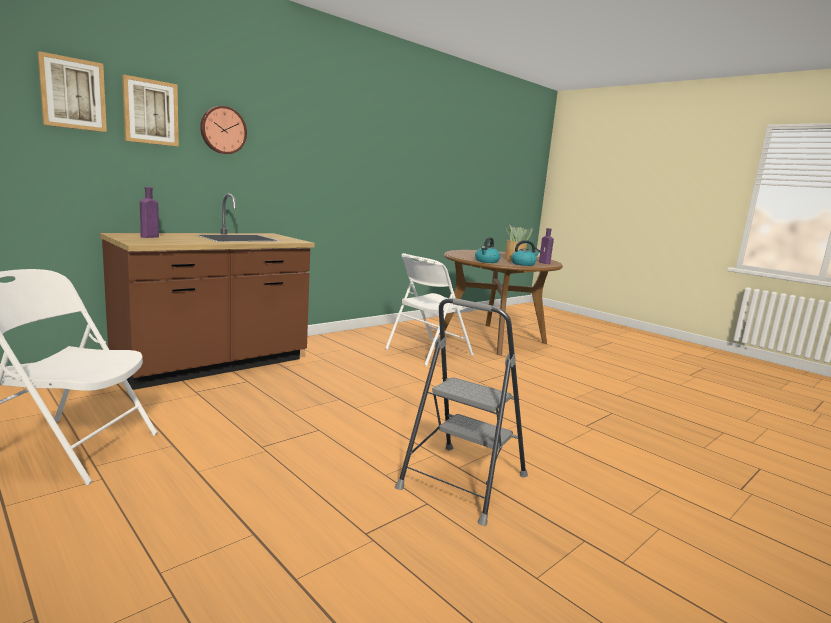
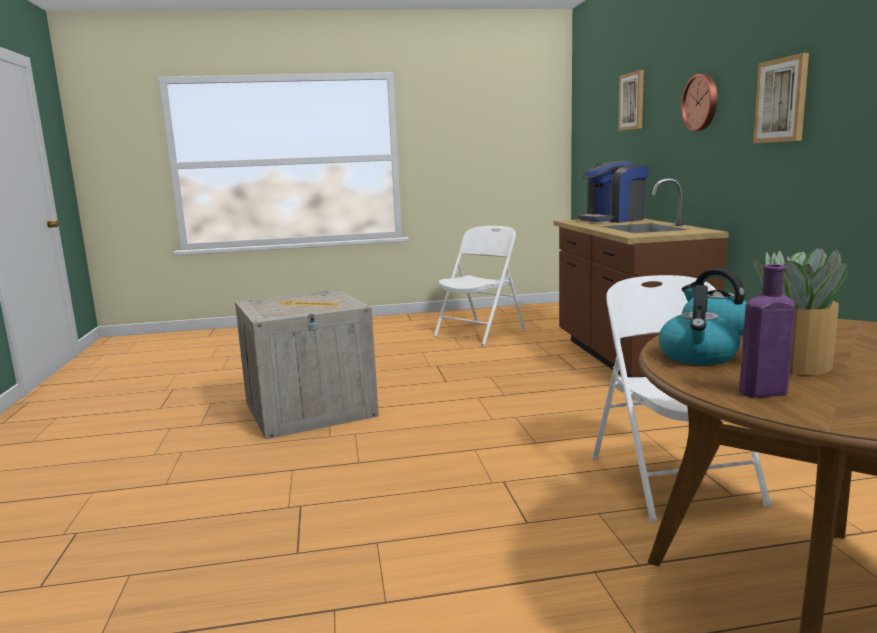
camera: 125 degrees right, 0 degrees up
picture [122,74,179,147] -> picture moved to [753,53,809,143]
purple bottle [140,187,159,238] -> coffee machine [578,161,649,223]
grey step ladder [395,298,528,526] -> crate [235,289,379,440]

